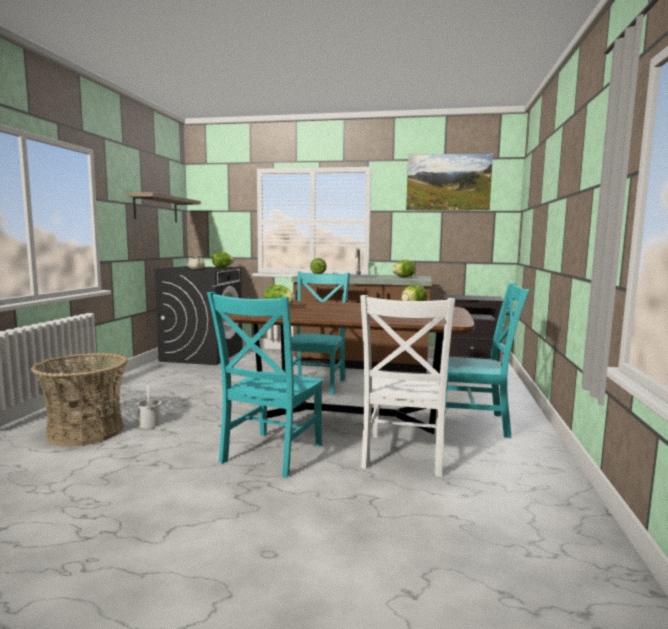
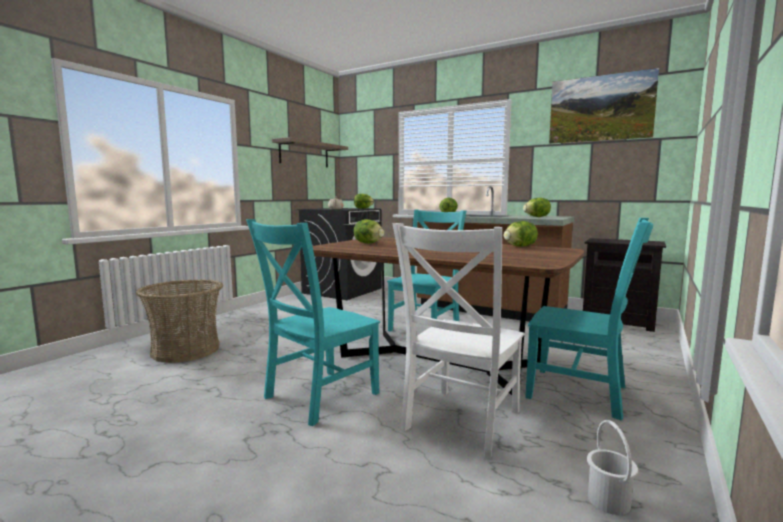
camera: 20 degrees right, 0 degrees up
white bucket [136,382,161,428] -> white bucket moved to [587,420,638,515]

